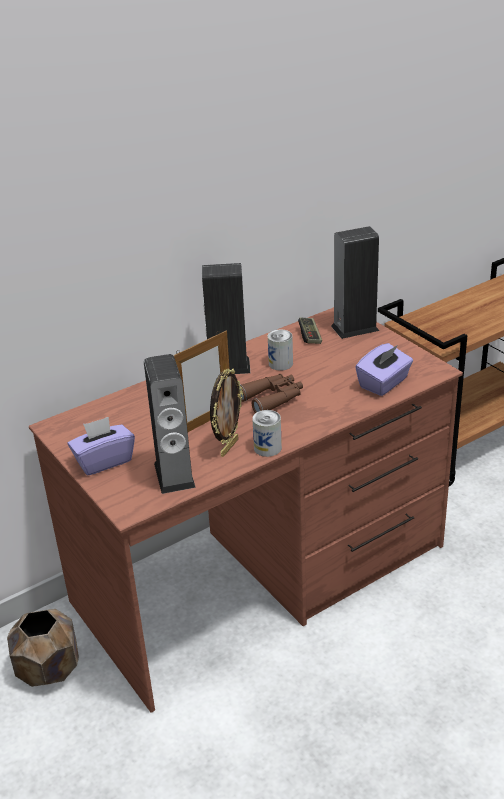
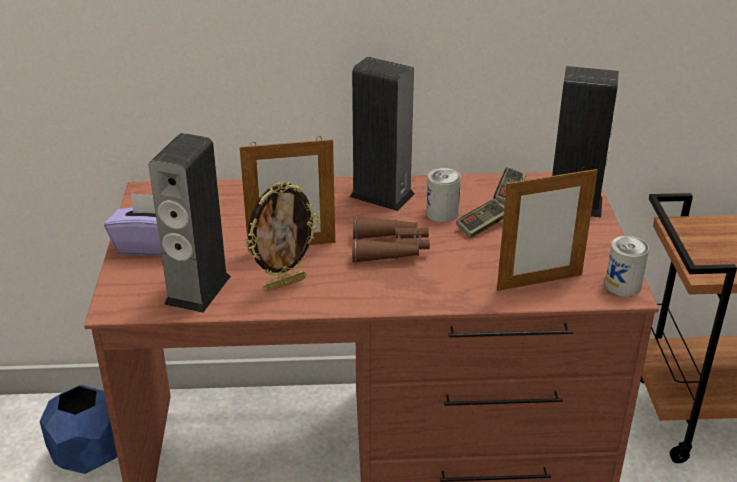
camera: 30 degrees right, 0 degrees up
brown planter [7,609,79,687] -> blue planter [40,385,117,474]
can [252,410,282,457] -> can moved to [605,236,649,297]
purple tissue box [355,343,413,396] -> picture frame [497,167,598,291]
none -> game controller [456,199,504,238]

